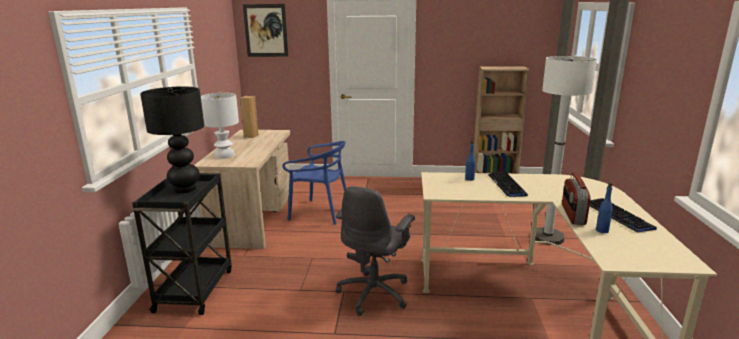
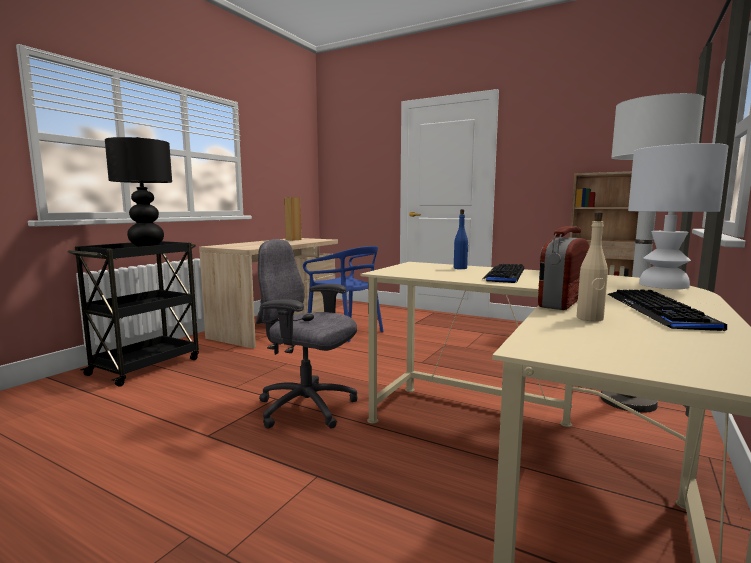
camera: 25 degrees right, 10 degrees down
white table lamp [201,93,239,159] -> white table lamp moved to [628,143,728,289]
picture [243,4,288,57] -> none
grey office chair [336,186,415,316] -> grey office chair turned 60 degrees clockwise [256,239,358,429]
blue bottle [596,182,613,233] -> beige bottle [577,212,608,322]

